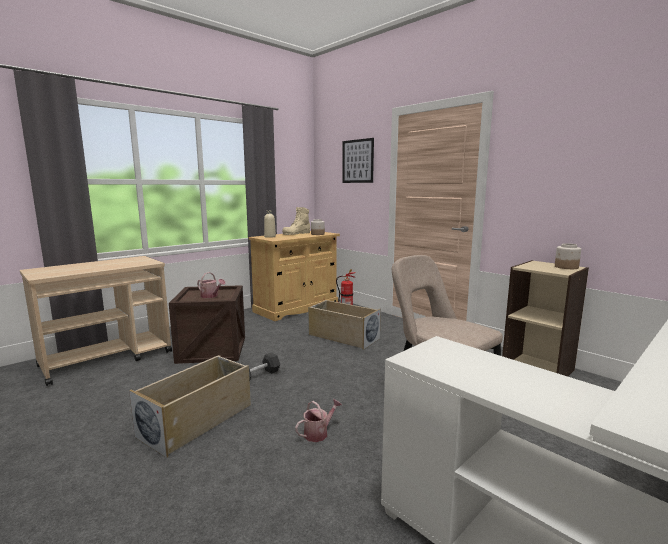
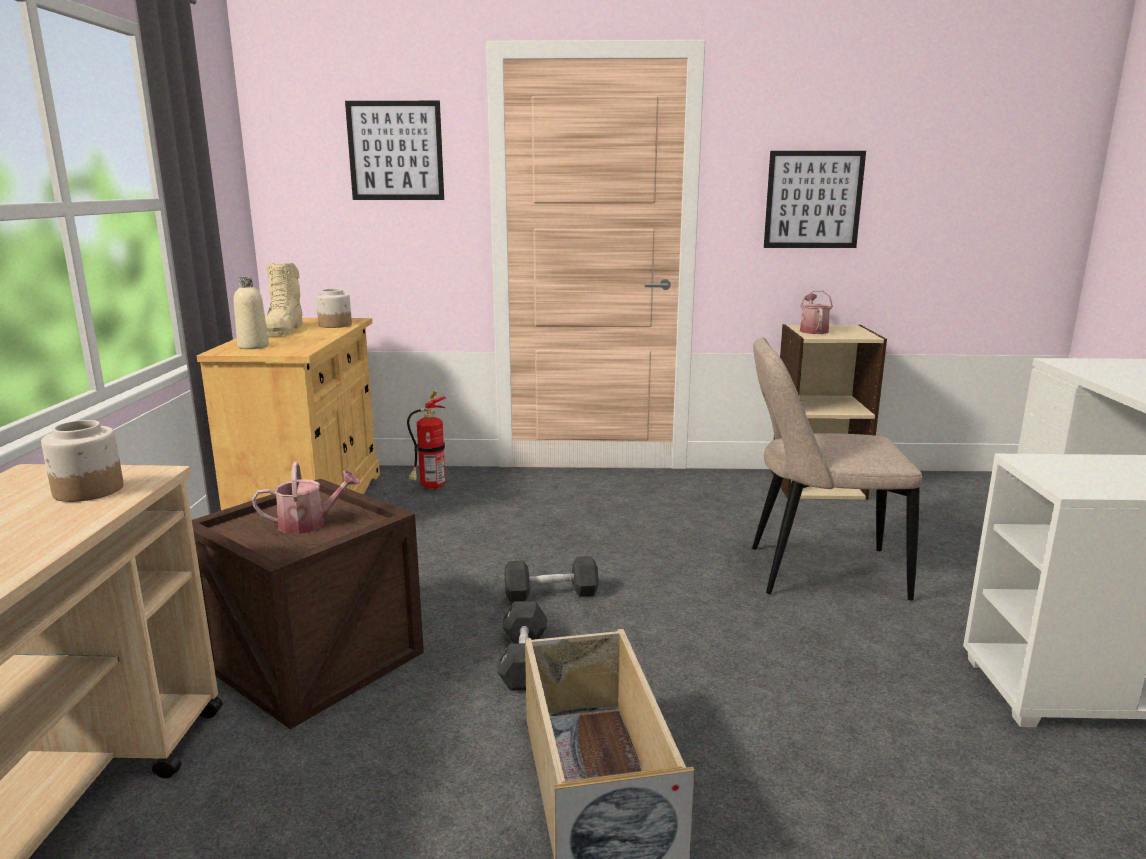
camera: 45 degrees left, 5 degrees up
watering can [295,399,342,442] -> watering can moved to [800,290,833,334]
beige storage box [308,300,381,350] -> none
jar [555,243,581,269] -> jar moved to [41,420,124,502]
none -> black dumbbell [505,556,599,602]
none -> picture [764,151,866,248]

